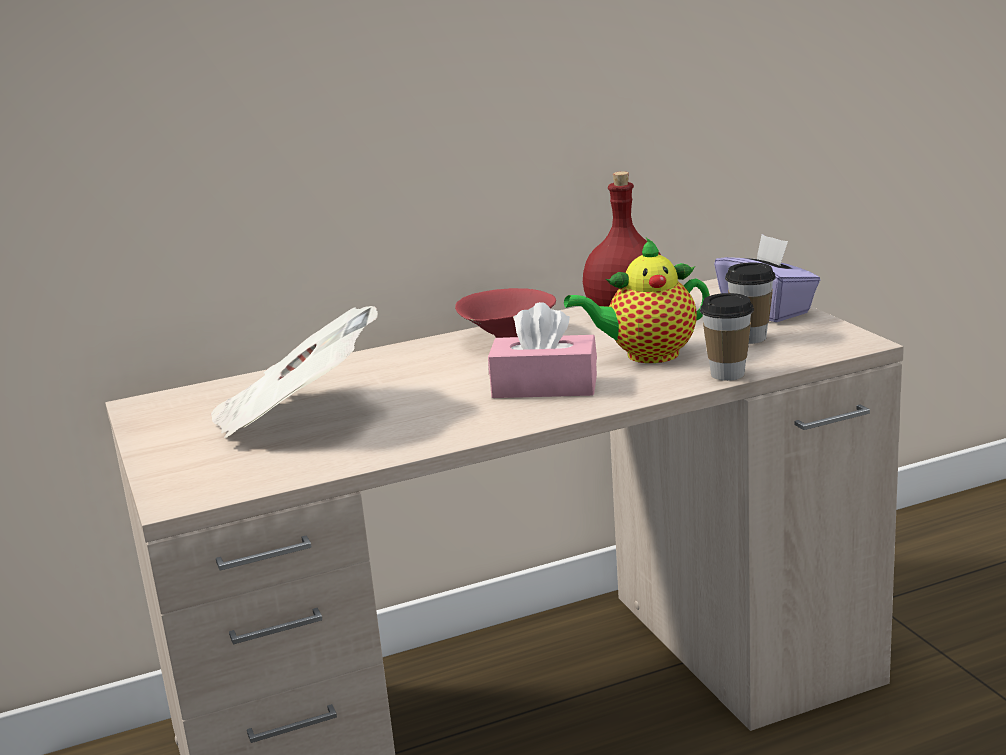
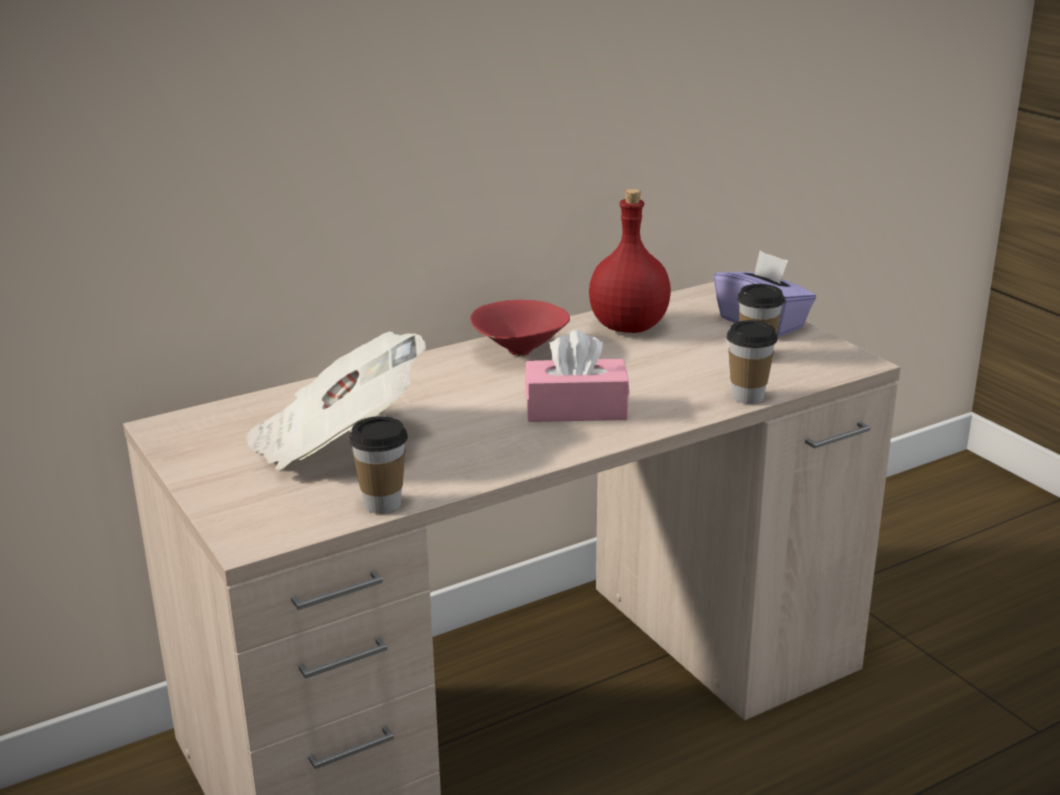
camera: 10 degrees left, 5 degrees up
teapot [564,238,710,363] -> none
none -> cup [349,416,408,514]

